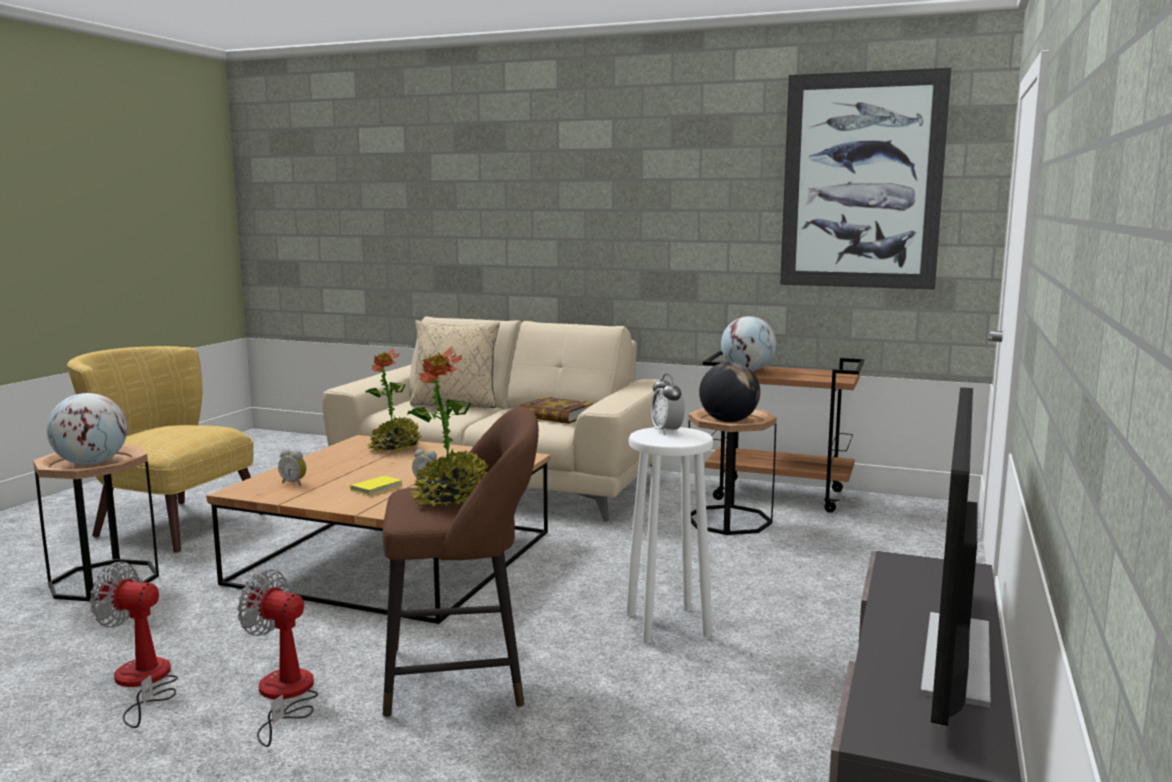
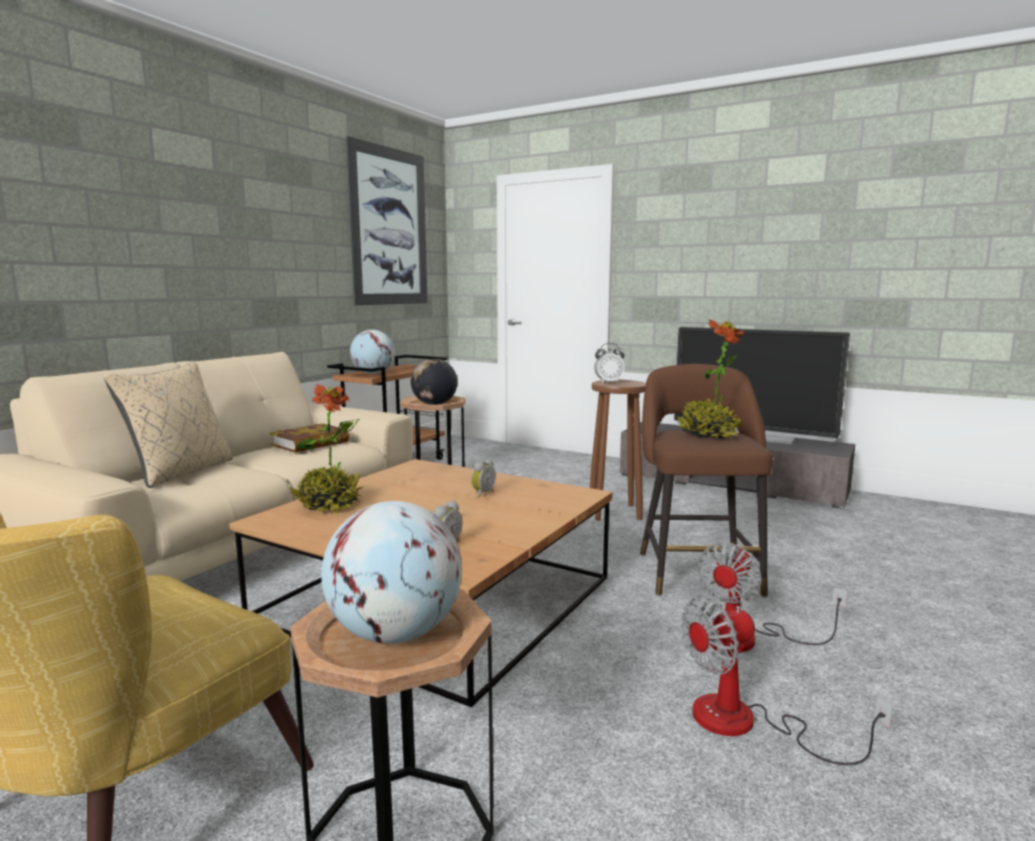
camera: 80 degrees left, 0 degrees up
fan [90,562,178,728] -> fan turned 45 degrees clockwise [681,596,893,765]
yellow book [349,476,402,496] -> none
white stool [626,427,713,644] -> brown stool [590,380,646,521]

